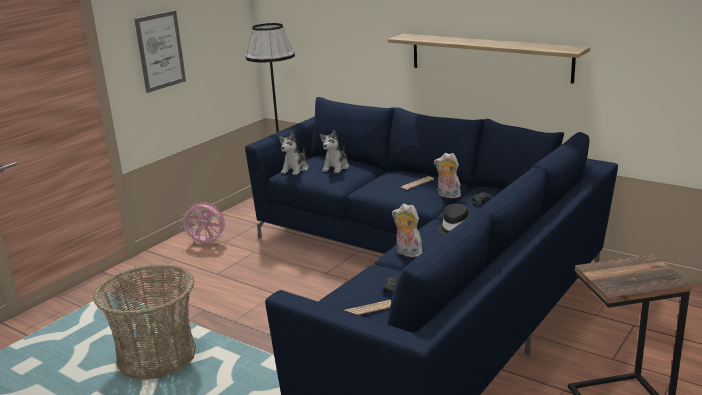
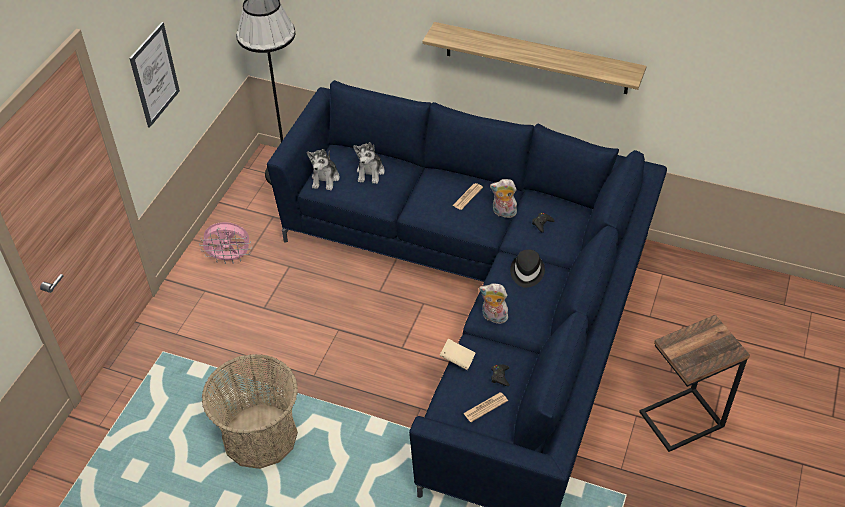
camera: 15 degrees left, 25 degrees up
none -> beige book [440,339,475,370]

